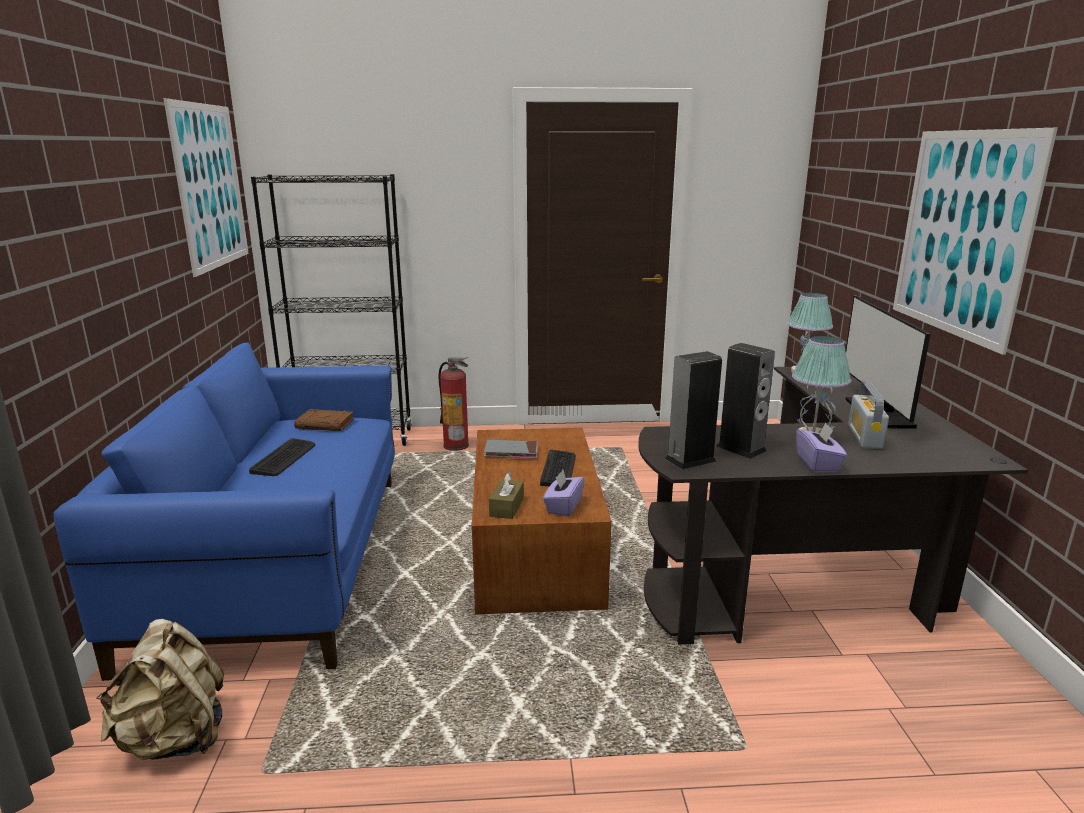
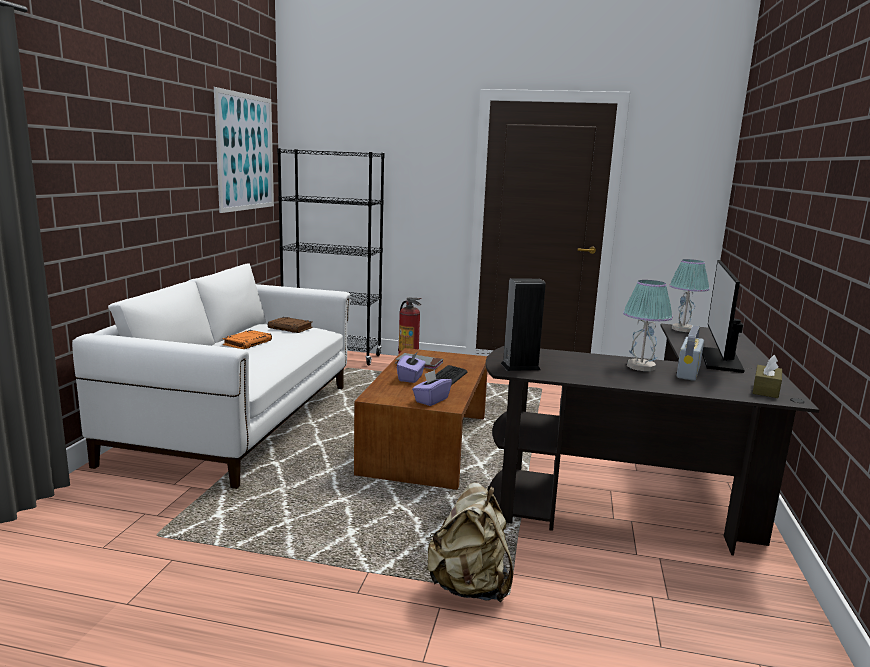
camera: 15 degrees right, 5 degrees down
blue sofa [53,343,395,681] -> white sofa [72,263,350,489]
beige backpack [96,619,224,760] -> beige backpack moved to [426,483,513,602]
keyboard [249,438,315,476] -> orange book [223,330,272,349]
brown tissue box [489,472,524,519] -> brown tissue box moved to [753,355,782,398]
speaker [717,343,775,459] -> none
purple tissue box [796,423,847,472] -> purple tissue box moved to [397,352,426,383]
picture [893,128,1058,355] -> none

